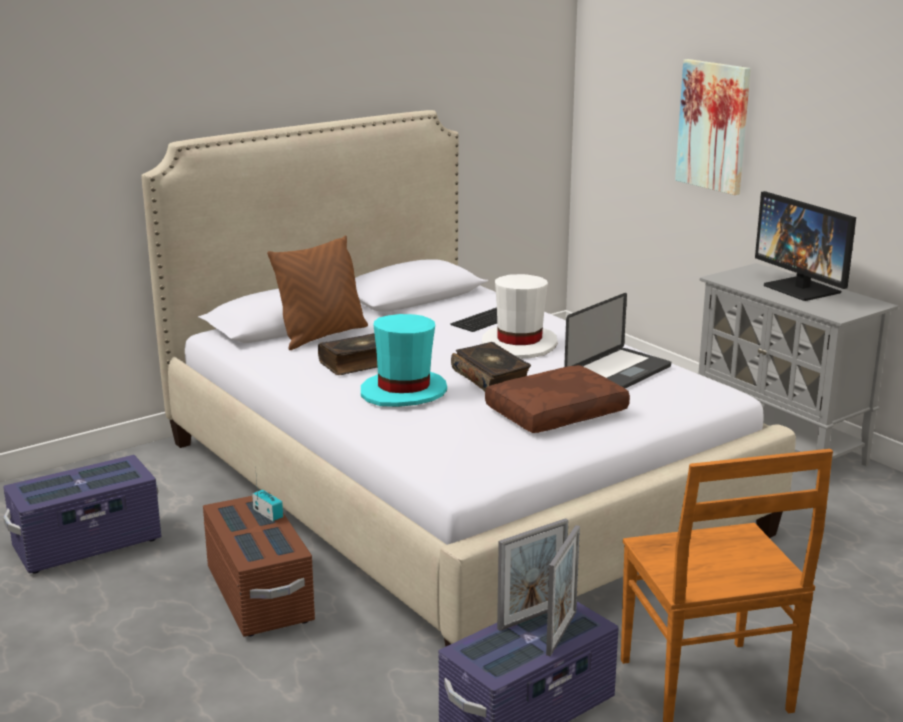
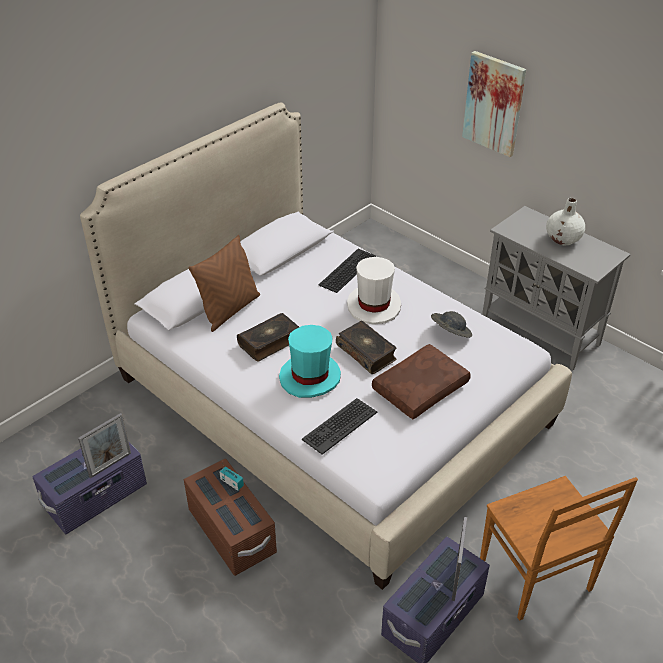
camera: 10 degrees left, 20 degrees up
picture frame [497,518,568,631] -> picture frame moved to [78,413,131,478]
laptop [564,293,671,388] -> grey hat [431,311,472,338]
monitor [755,191,856,301] -> white vase [546,198,585,245]
none -> keyboard [302,398,377,455]

